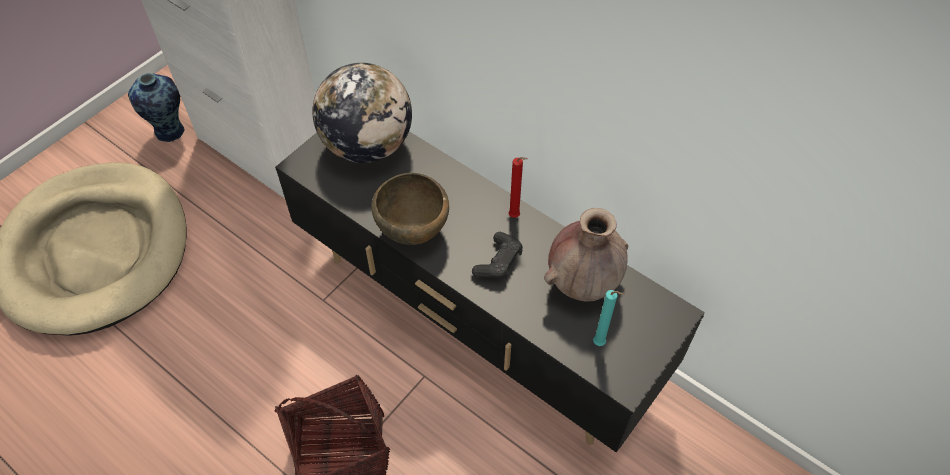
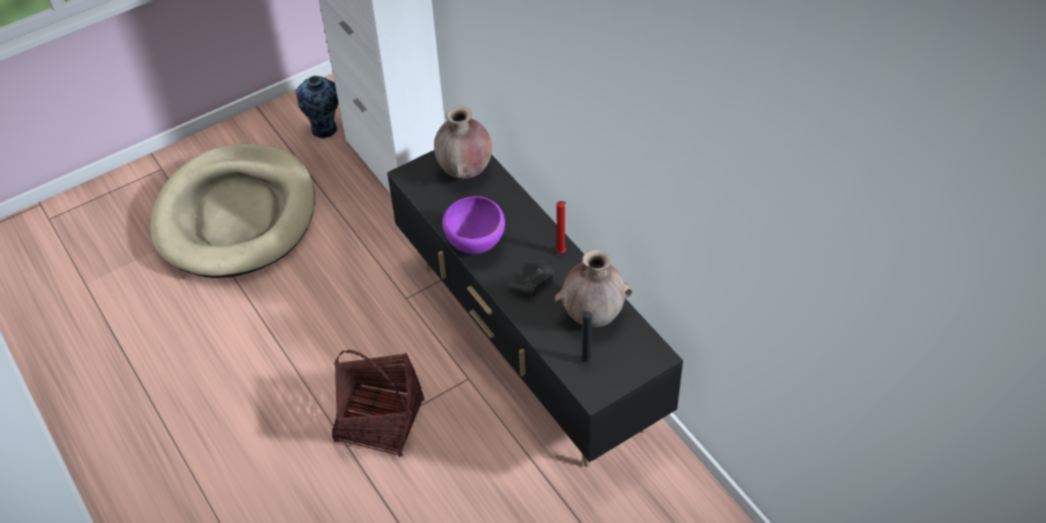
camera: 20 degrees right, 5 degrees down
globe [312,63,412,163] -> brown vase [434,105,492,179]
brown bowl [371,173,449,245] -> purple bowl [442,196,505,254]
turquoise candle [593,290,624,346] -> black candle [581,311,594,363]

